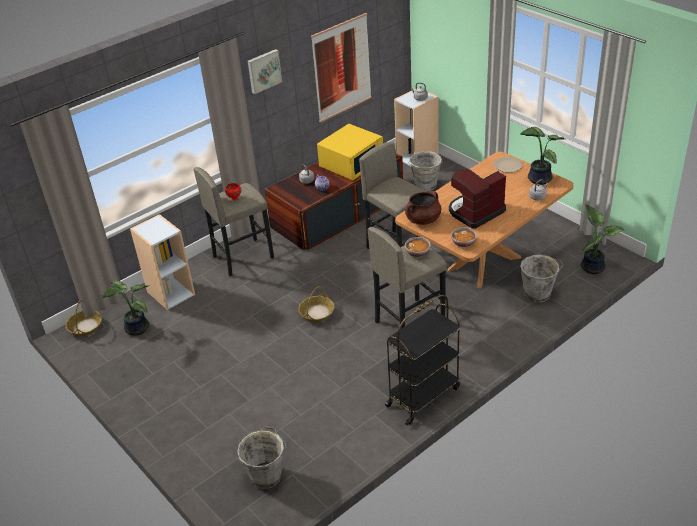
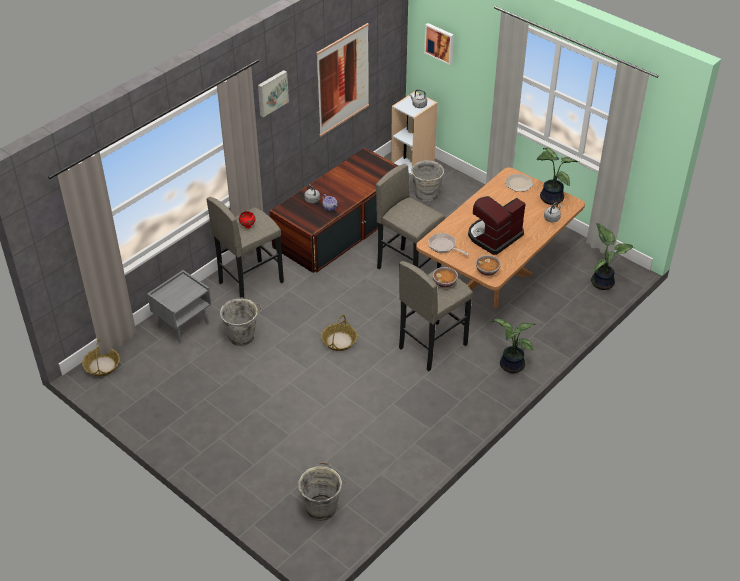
camera: 10 degrees left, 5 degrees up
potted plant [102,280,149,336] -> potted plant moved to [492,319,536,373]
bookcase [130,214,195,310] -> grey nightstand [147,270,211,343]
yellow microwave [317,124,383,180] -> none
black cart [385,295,460,426] -> none
brown cooking pot [405,191,441,225] -> frying pan [428,233,469,256]
grey bucket [520,254,564,303] -> grey bucket moved to [220,297,262,346]
none -> picture [424,23,454,65]

